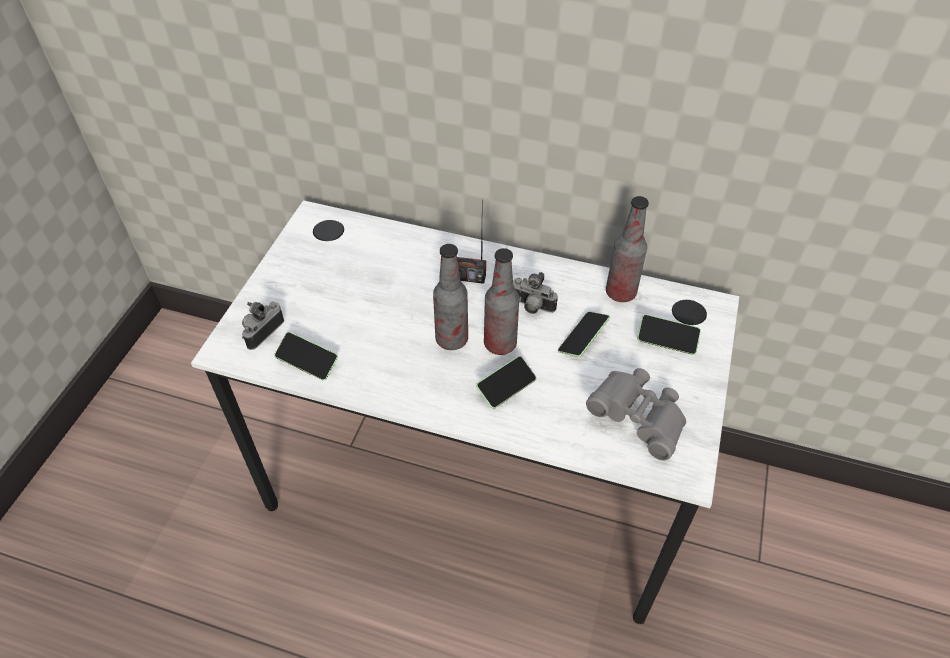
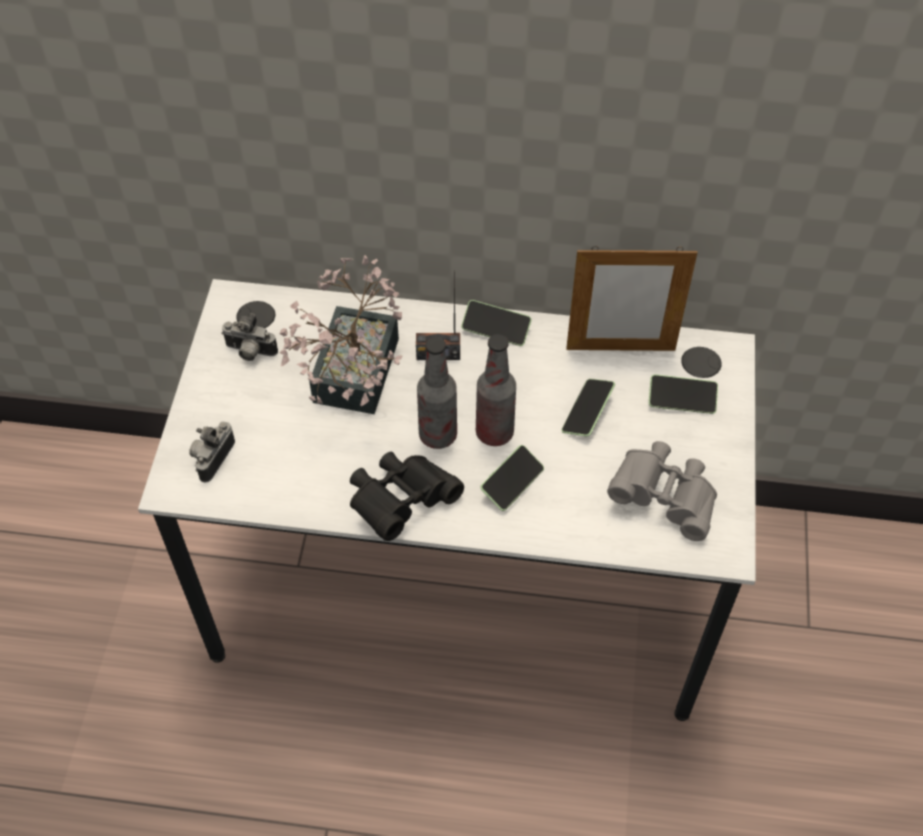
camera: 10 degrees left, 5 degrees up
phone [274,332,338,381] -> phone moved to [461,300,532,346]
camera [513,272,558,314] -> camera moved to [221,313,278,361]
bottle [606,196,649,302] -> picture frame [566,246,698,351]
none -> potted plant [280,255,402,414]
none -> black binoculars [350,452,464,541]

